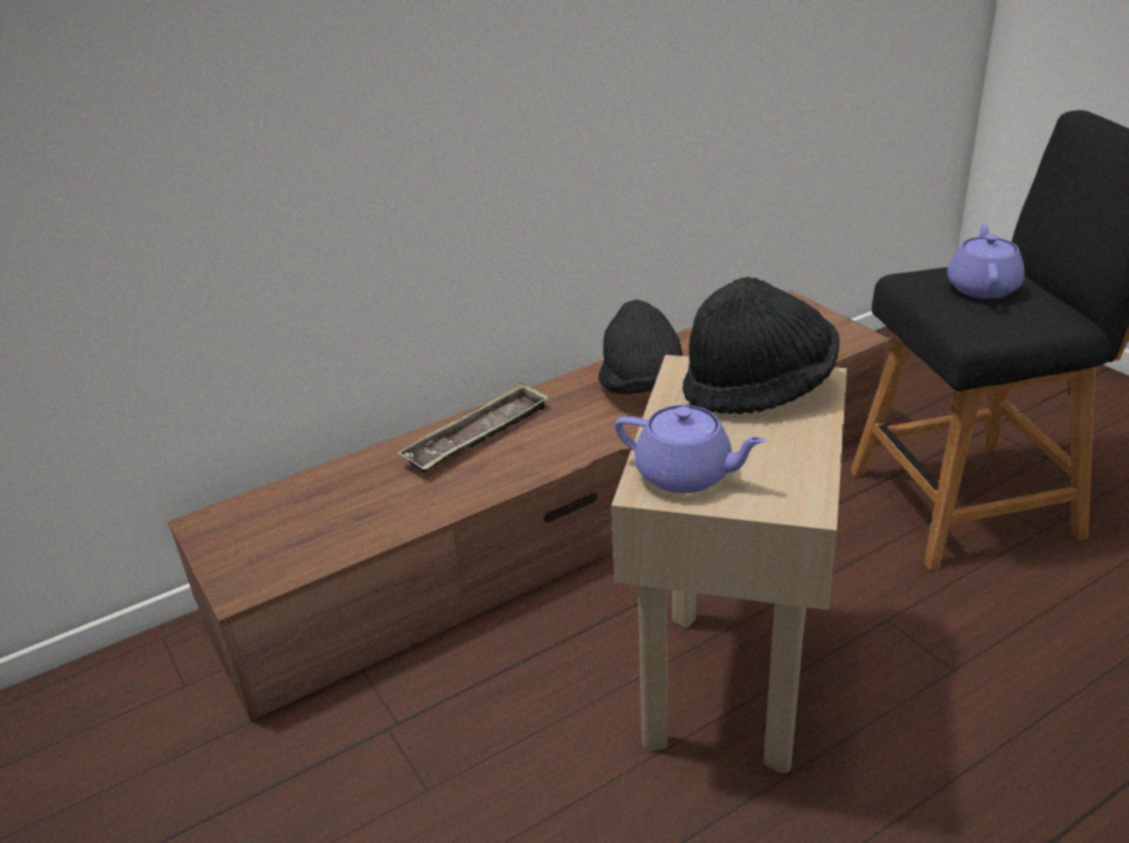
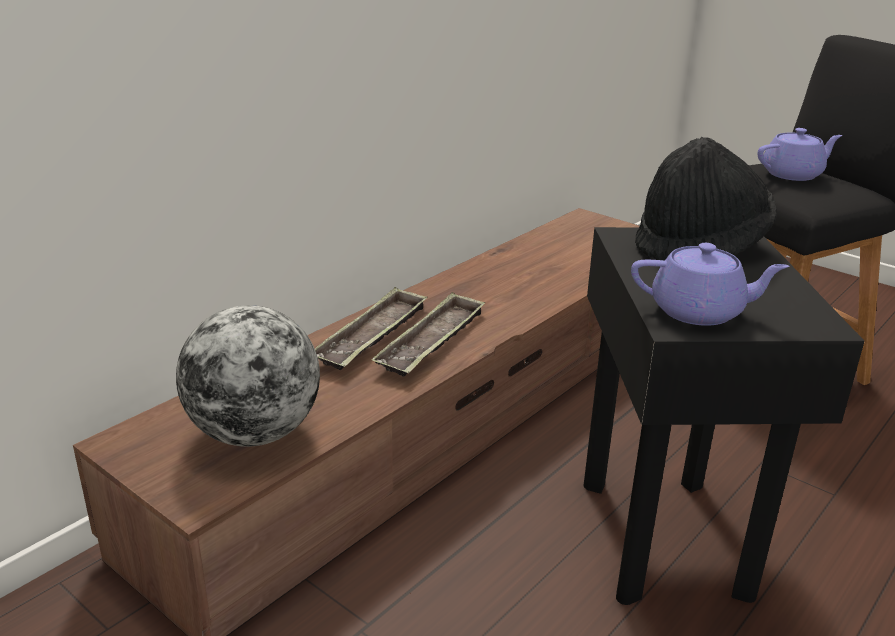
camera: 20 degrees left, 5 degrees down
black hat [598,300,683,394] -> none
beige side table [611,355,847,773] -> black side table [584,227,865,605]
purple teapot [947,223,1025,299] -> purple teapot turned 75 degrees clockwise [758,128,842,181]
none -> globe [176,305,320,447]
none -> tray [371,292,485,377]

